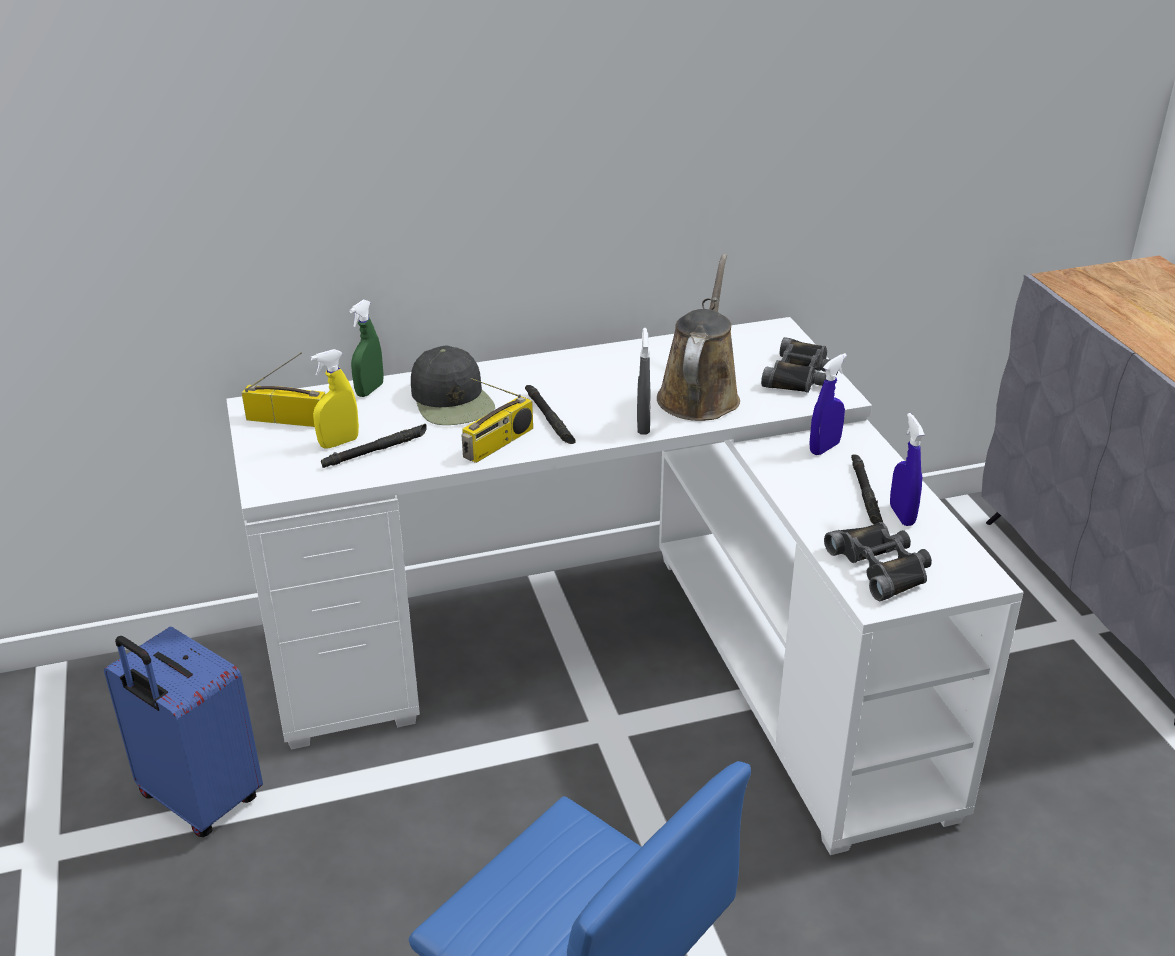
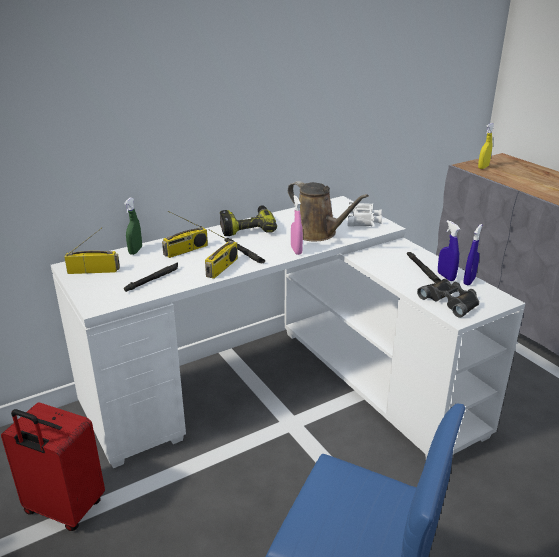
camera: 15 degrees left, 5 degrees down
blue suitcase [104,626,263,837] -> red suitcase [1,402,105,531]
yellow spray bottle [311,349,359,449] -> yellow spray bottle moved to [478,123,494,169]
black cap [411,345,495,425] -> radio [162,211,208,258]
grey spray bottle [637,328,650,435] -> pink spray bottle [291,195,303,255]
brown watering can [657,254,740,421] -> brown watering can turned 135 degrees clockwise [288,181,369,241]
black binoculars [761,337,838,393] -> white binoculars [348,202,382,227]
blue spray bottle [809,353,847,455] -> blue spray bottle moved to [463,224,482,285]
none -> power drill [220,205,277,236]

